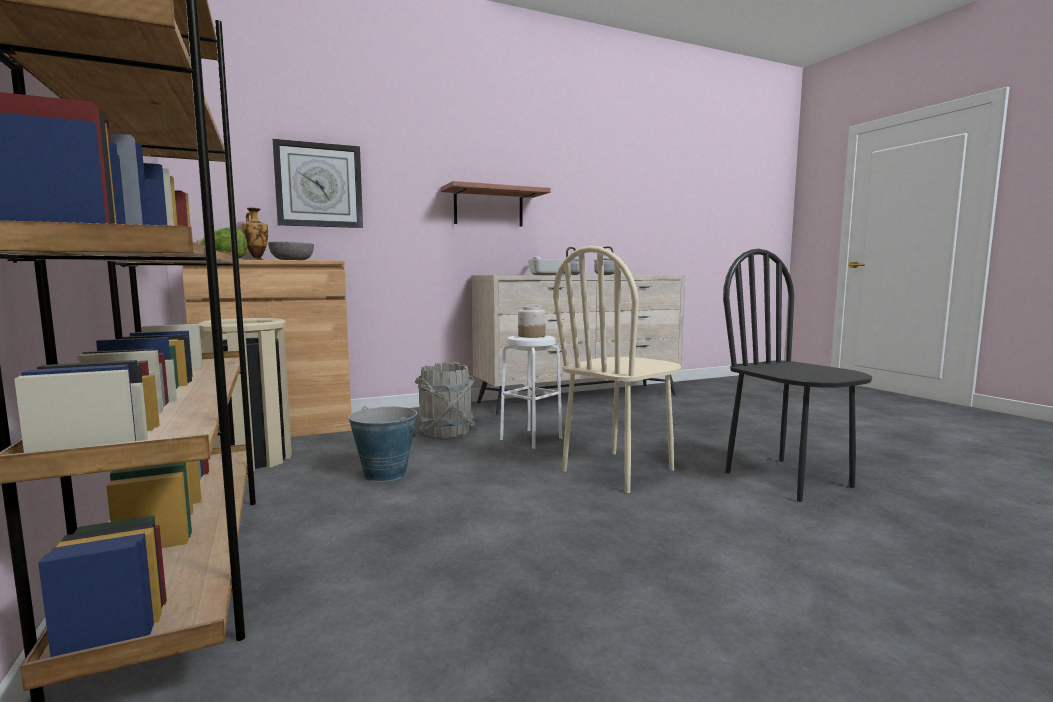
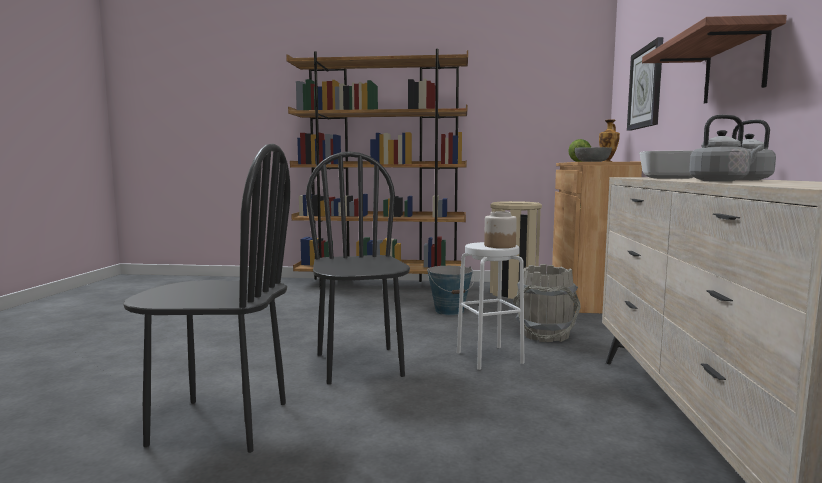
camera: 120 degrees right, 0 degrees up
beige chair [553,246,681,493] -> black chair [306,151,410,384]

